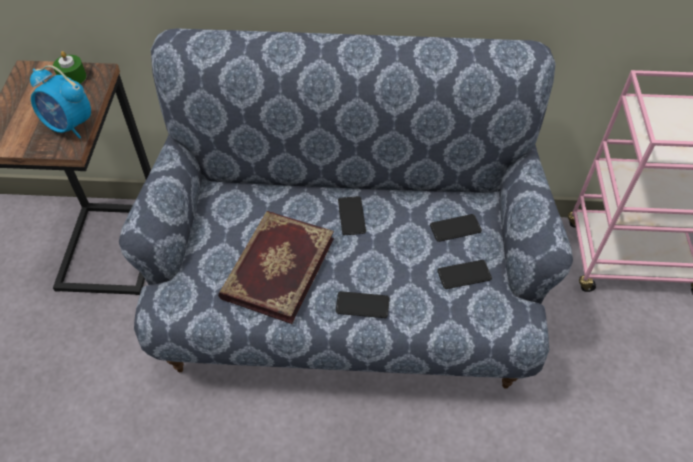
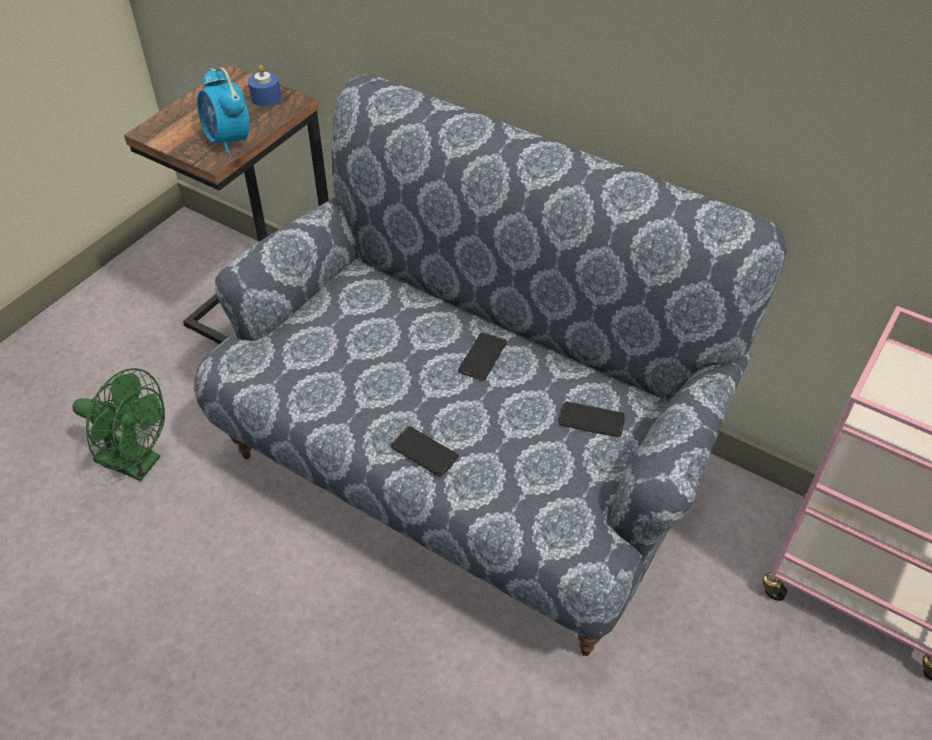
camera: 30 degrees right, 5 degrees down
green candle [53,51,86,84] -> blue candle [248,65,281,106]
book [218,211,334,324] -> none
phone [437,260,492,289] -> none
none -> green fan [72,368,165,481]

